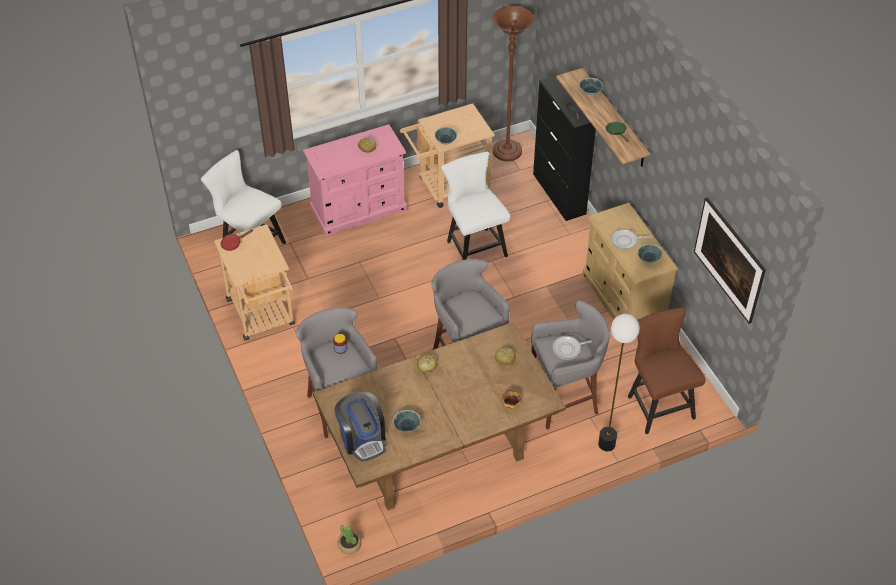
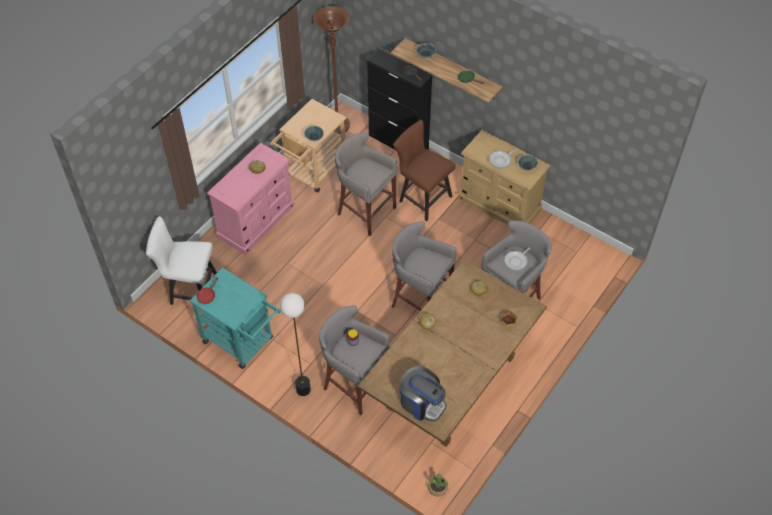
camera: 30 degrees left, 5 degrees up
beige cart [214,224,295,340] -> turquoise cart [189,267,281,369]
bowl [393,410,421,432] -> none
white chair [441,152,510,260] -> grey stool [335,132,397,236]
floor lamp [598,314,640,451] -> floor lamp moved to [280,293,311,396]
brown chair [628,307,706,434] -> brown chair moved to [393,120,456,222]
picture [694,197,766,324] -> none

